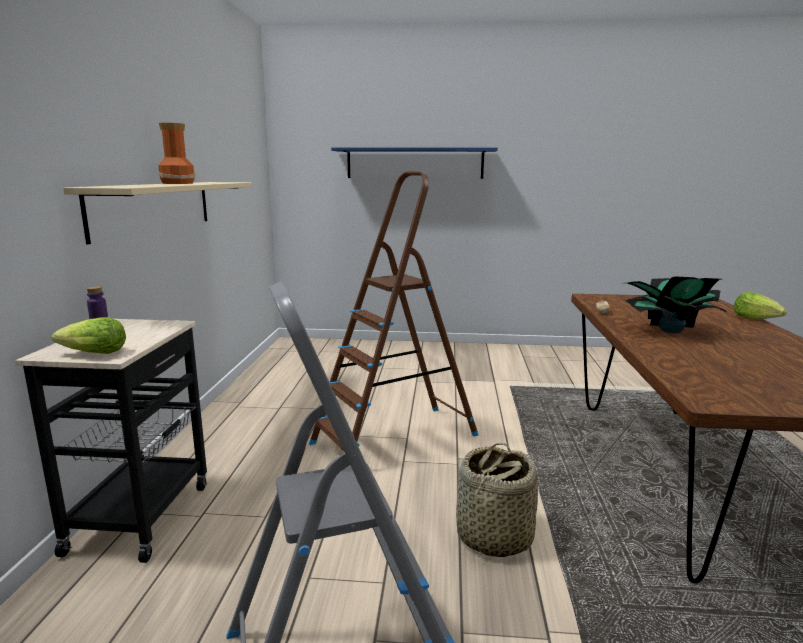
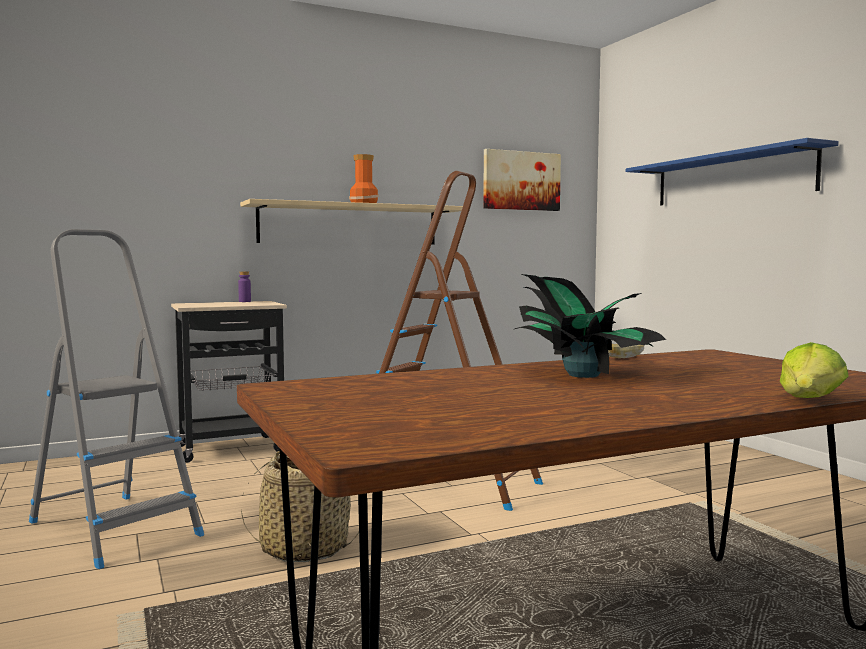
camera: 60 degrees right, 10 degrees down
lettuce [52,317,126,354] -> none
none -> picture [483,149,561,211]

